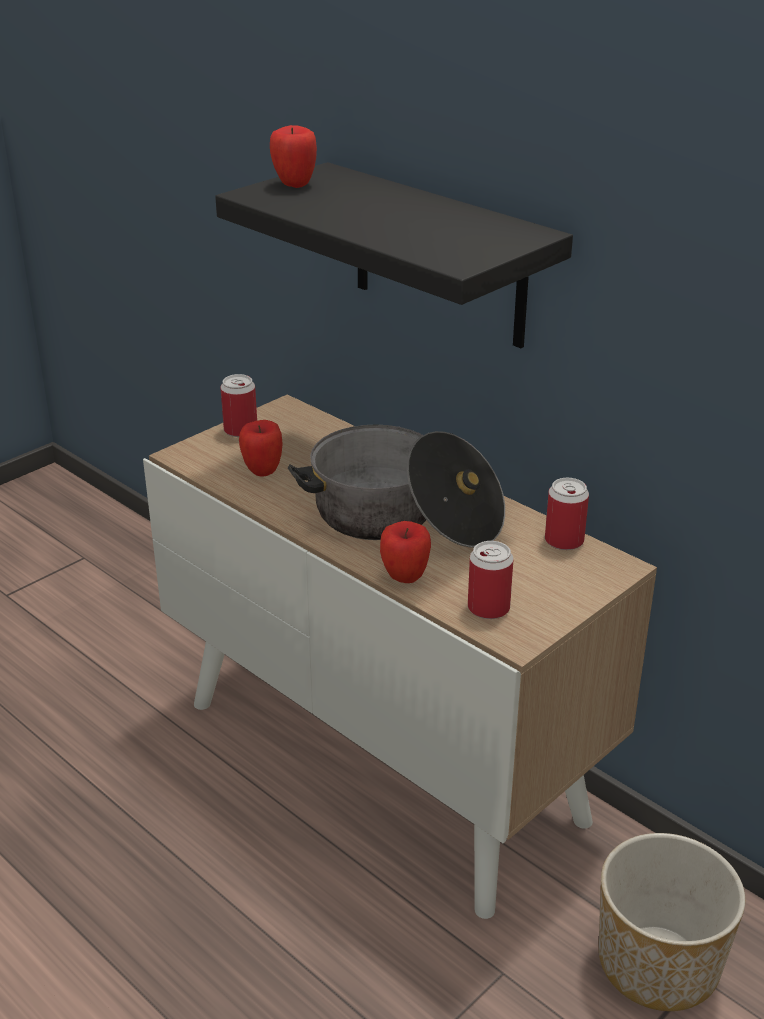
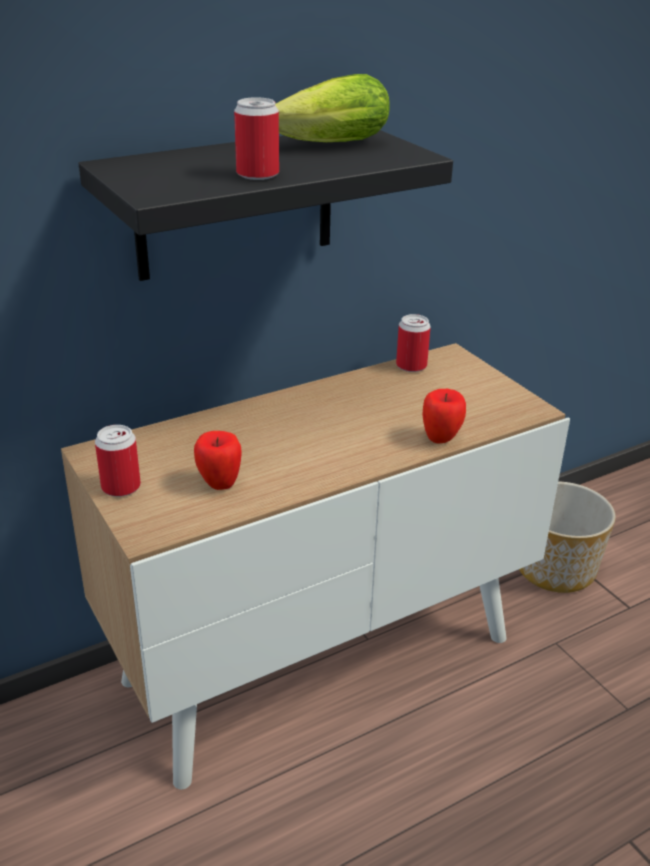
camera: 75 degrees left, 0 degrees up
apple [270,125,317,188] -> none
cooking pot [288,425,505,548] -> none
can [468,541,513,619] -> can moved to [234,97,279,180]
none -> lettuce [275,74,390,142]

